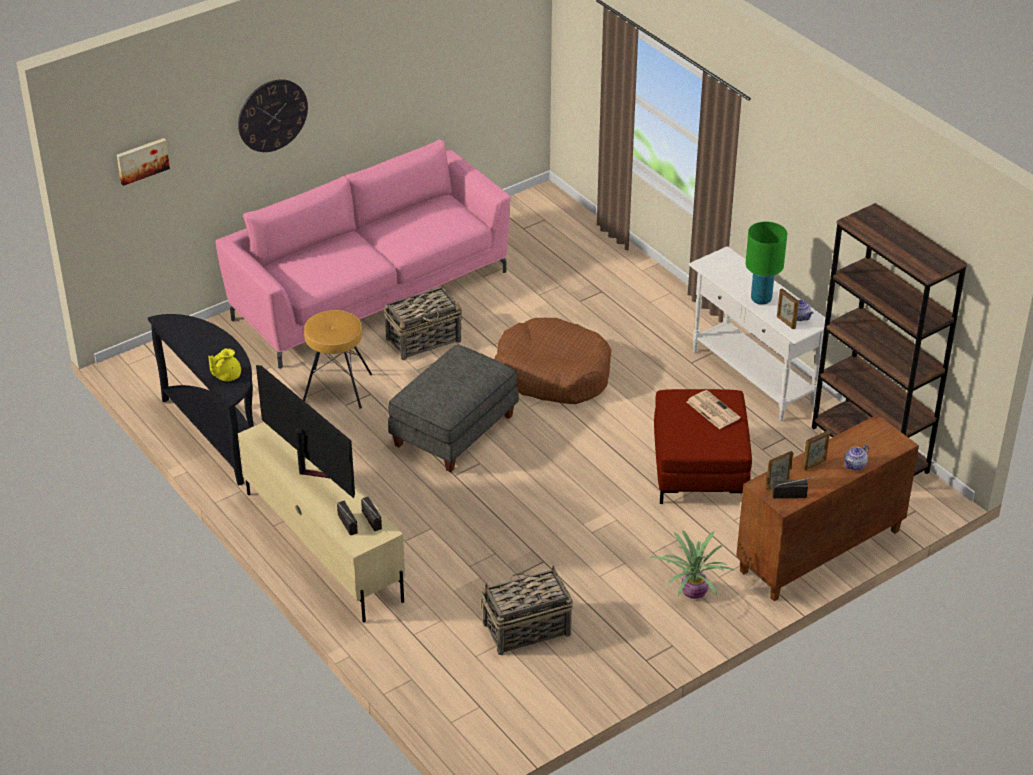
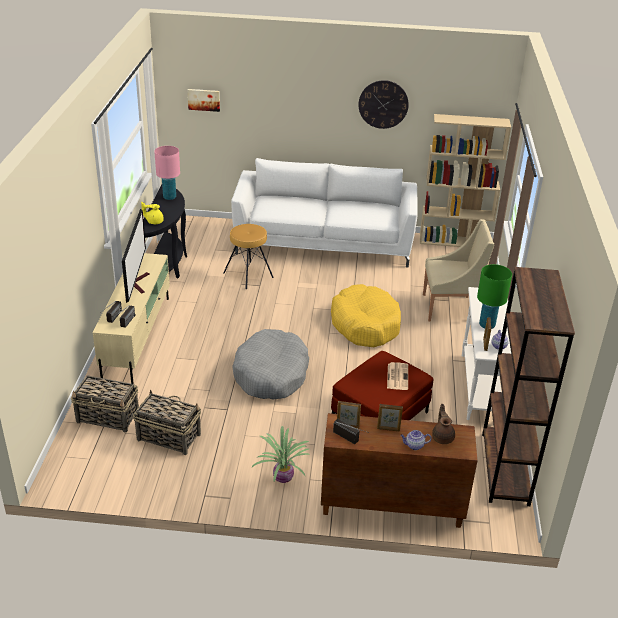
camera: 40 degrees right, 5 degrees down
pink sofa [216,140,510,369] -> white sofa [231,158,418,268]
wall clock [238,79,308,152] -> wall clock moved to [358,80,409,129]
basket [384,287,462,360] -> basket moved to [71,376,139,432]
grey ottoman [388,345,519,473] -> none
brown dog bed [494,318,611,404] -> yellow dog bed [331,284,401,347]
none -> pink table lamp [154,146,180,200]
none -> grey dog bed [232,329,309,400]
none -> beige bookcase [420,114,511,247]
none -> beige armchair [423,219,494,322]
none -> brown teapot [432,404,455,444]

